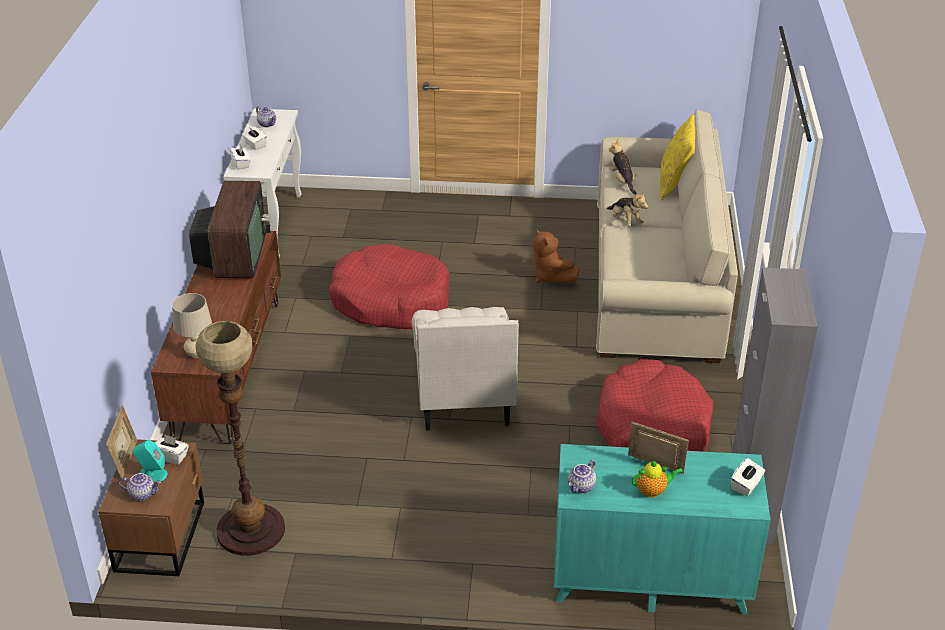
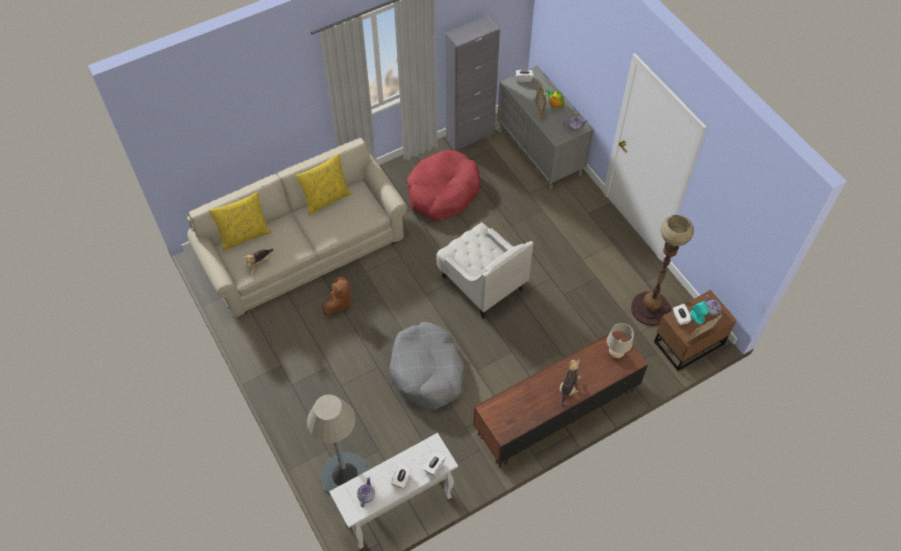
camera: 125 degrees left, 20 degrees up
television [189,181,271,279] -> none
red dog bed [329,244,449,329] -> grey dog bed [389,322,465,409]
white armchair [412,307,519,430] -> white armchair turned 90 degrees clockwise [436,222,533,319]
turquoise dresser [554,444,770,614] -> grey dresser [498,66,594,190]
plush toy [607,191,648,226] -> plush toy moved to [560,359,581,407]
none -> yellow pillow [296,154,352,215]
none -> grey floor lamp [307,395,369,494]

